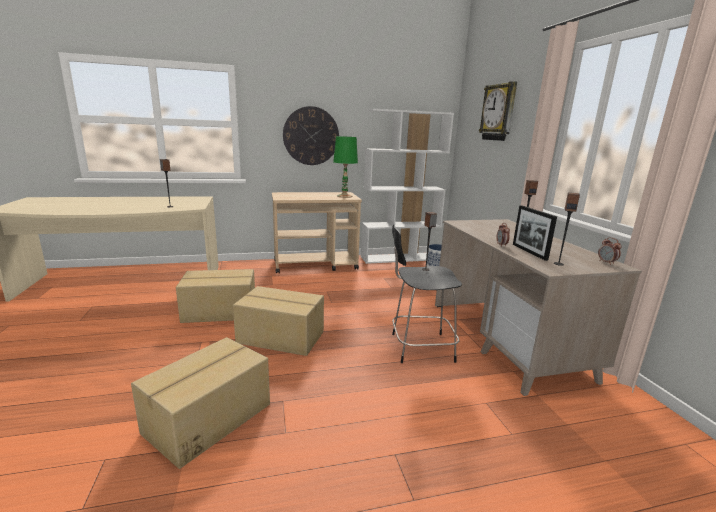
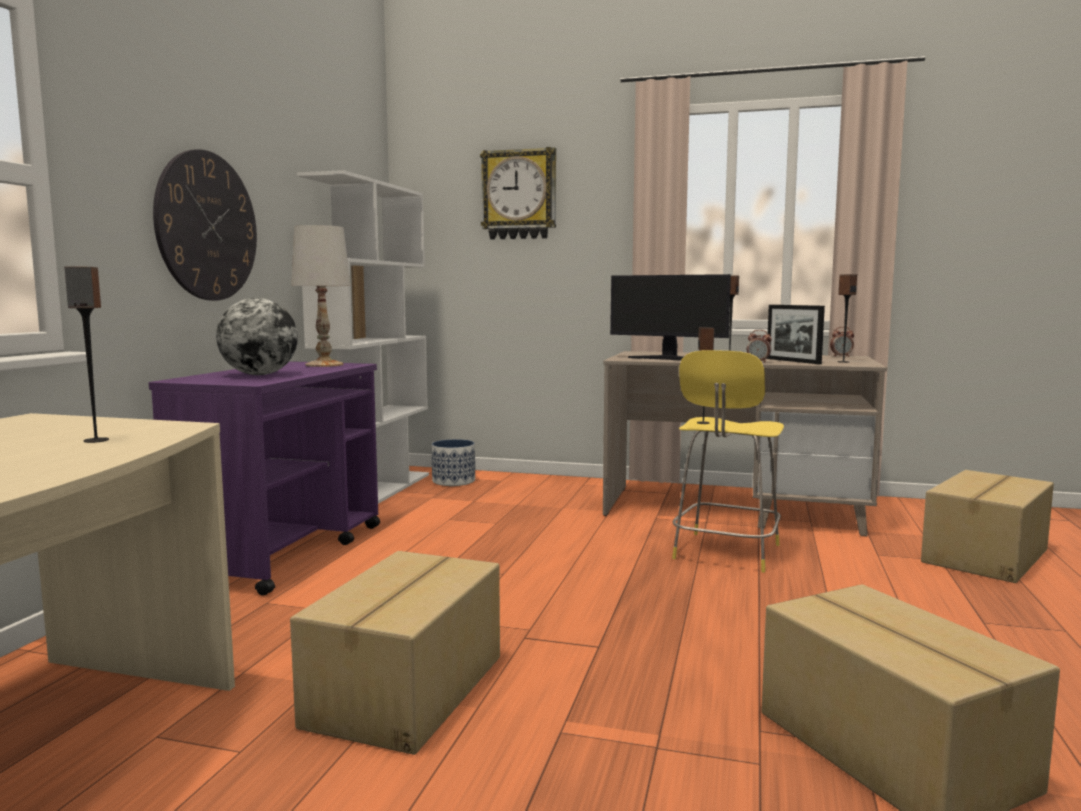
camera: 60 degrees left, 10 degrees down
cardboard box [233,286,324,356] -> cardboard box moved to [921,470,1054,583]
beige cart [272,192,362,274] -> purple cart [149,361,380,596]
green table lamp [333,136,358,198] -> white table lamp [291,225,351,367]
black stool [392,225,462,363] -> yellow stool [672,350,784,573]
picture frame [513,205,557,261] -> picture frame turned 45 degrees clockwise [767,305,825,364]
none -> globe [216,298,298,375]
none -> monitor [610,274,731,360]

